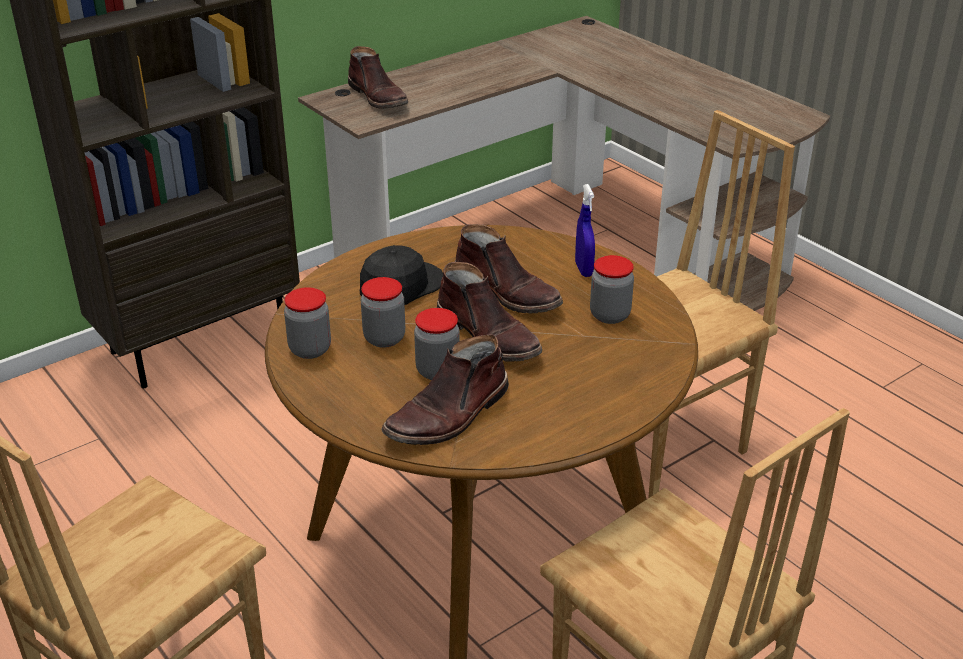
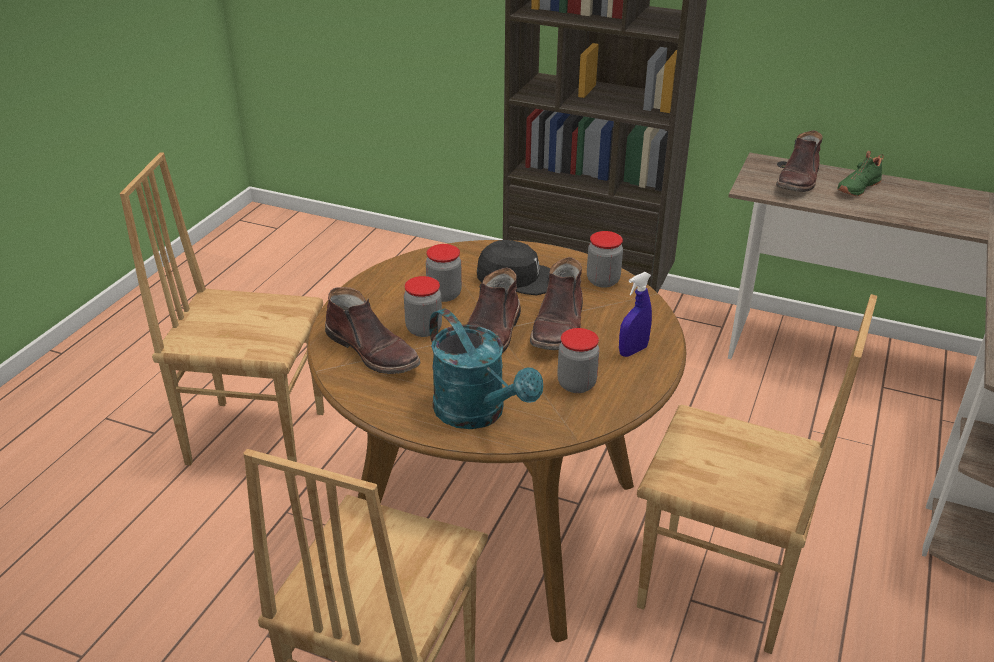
camera: 60 degrees right, 0 degrees up
jar [284,287,331,359] -> jar moved to [587,231,623,288]
brown boot [382,334,509,445] -> brown boot turned 150 degrees counterclockwise [325,287,420,374]
none -> turquoise watering can [429,309,543,429]
none -> green shoe [838,151,884,196]

